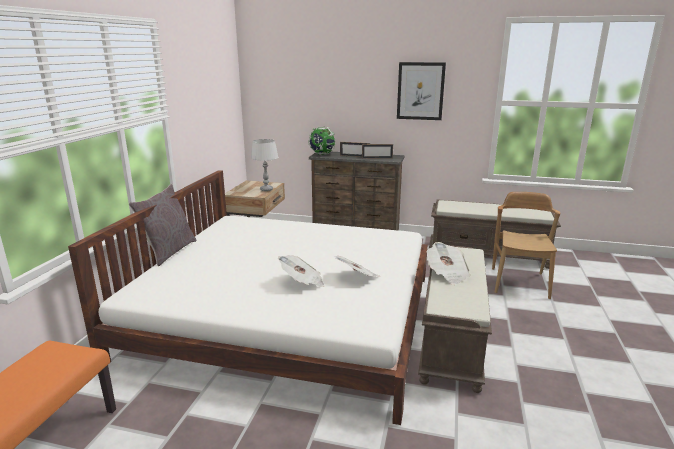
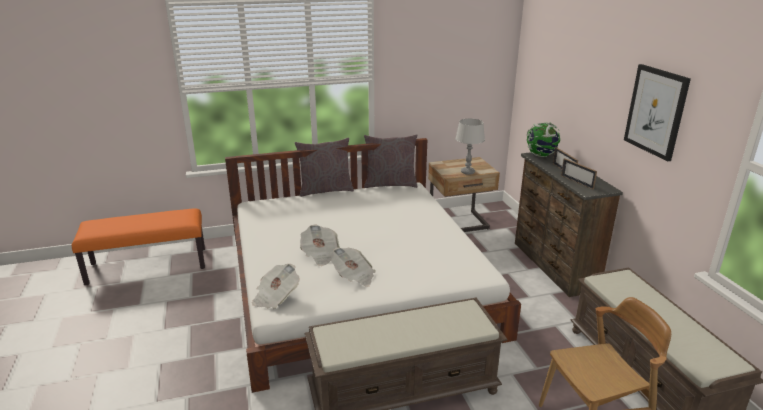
camera: 60 degrees right, 5 degrees up
newspaper [427,242,471,285] -> newspaper moved to [252,264,300,309]
none -> grey pillow [364,134,417,188]

